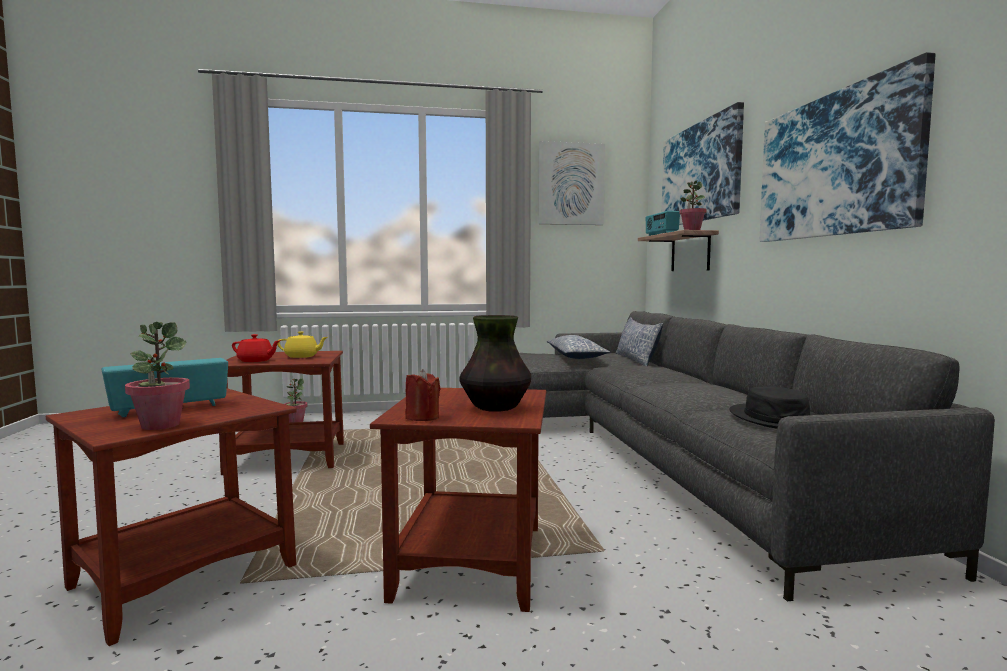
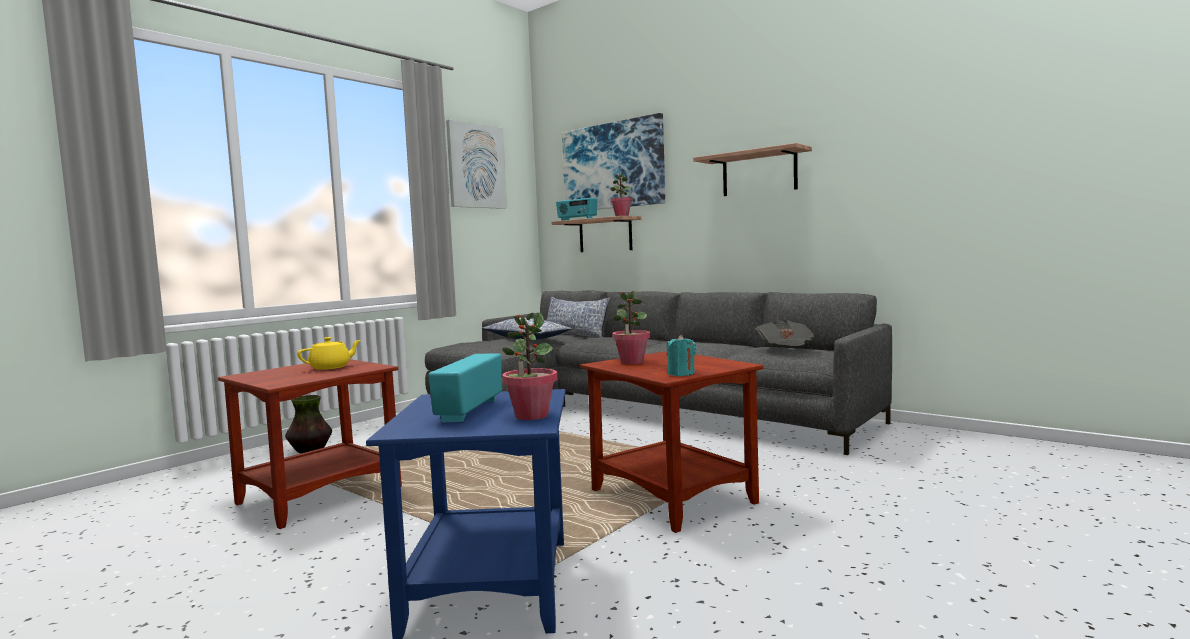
camera: 40 degrees left, 0 degrees up
brown side table [46,389,297,646] -> blue side table [366,389,566,639]
red teapot [232,334,280,362] -> none
potted plant [285,379,308,422] -> potted plant moved to [612,291,650,364]
red candle [405,369,441,421] -> turquoise candle [667,335,696,376]
vase [459,315,531,412] -> vase moved to [285,395,332,454]
black hat [729,386,819,429] -> newspaper [755,320,815,346]
picture [759,52,935,242] -> shelf [693,143,812,196]

